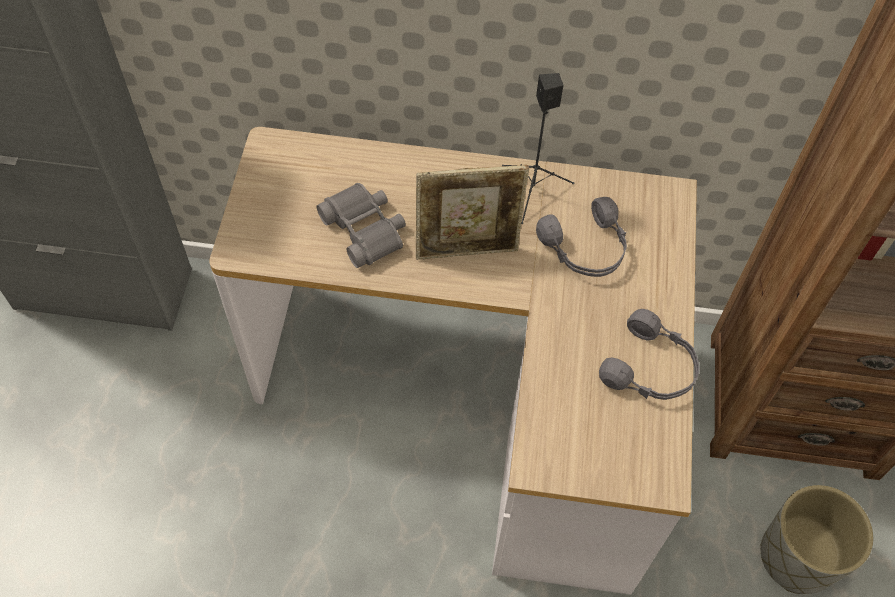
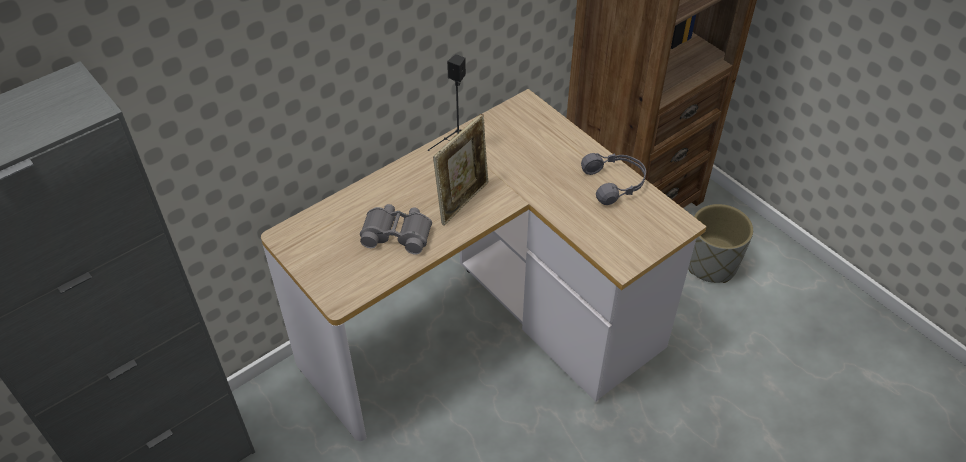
camera: 45 degrees left, 10 degrees down
grey headphones [536,197,627,277] -> none

